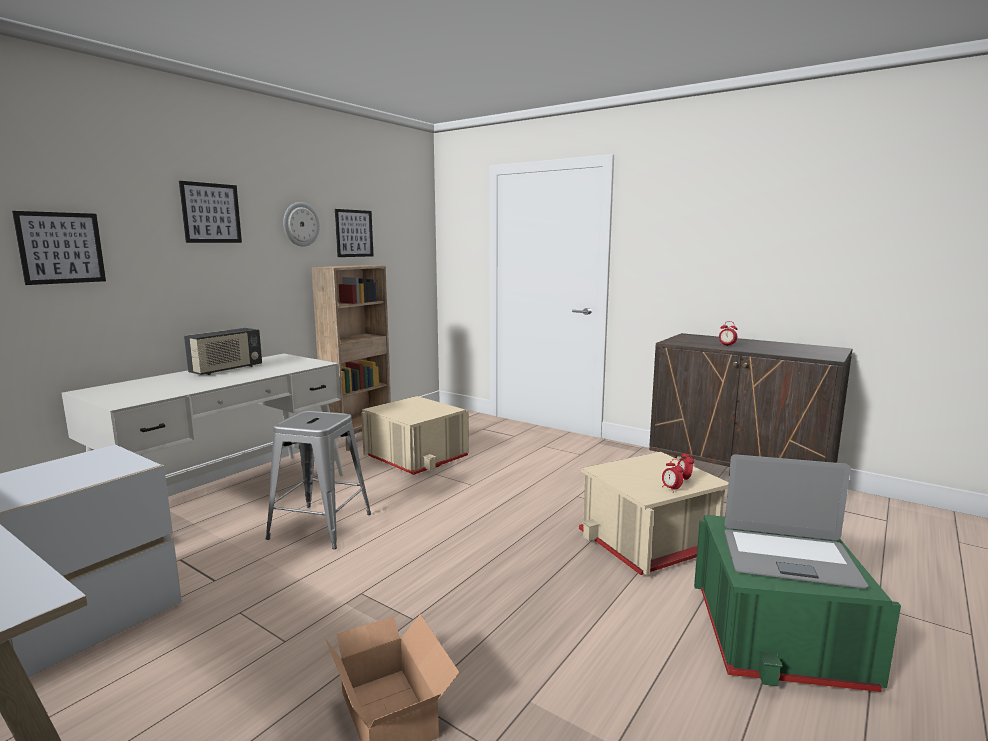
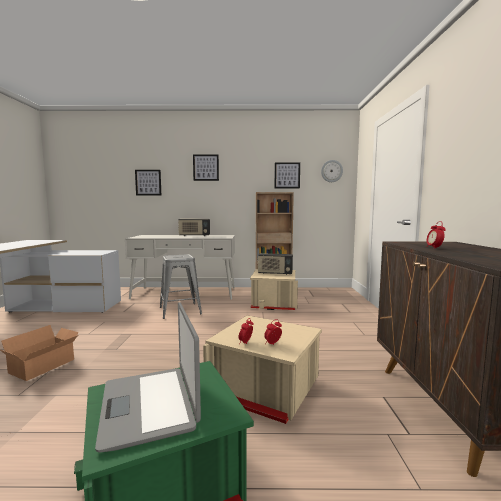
camera: 55 degrees right, 5 degrees down
wall clock [283,202,320,247] -> wall clock moved to [321,160,343,182]
none -> radio [257,253,293,275]

